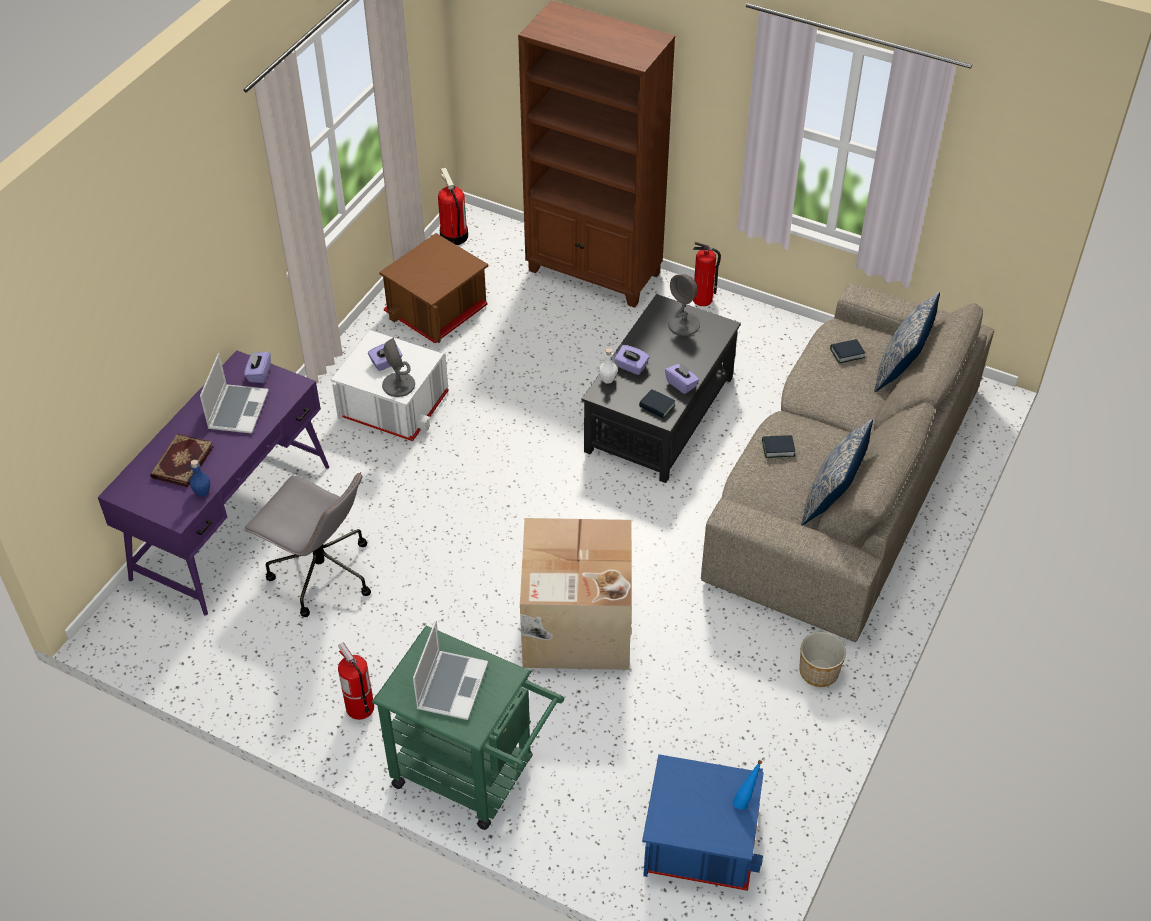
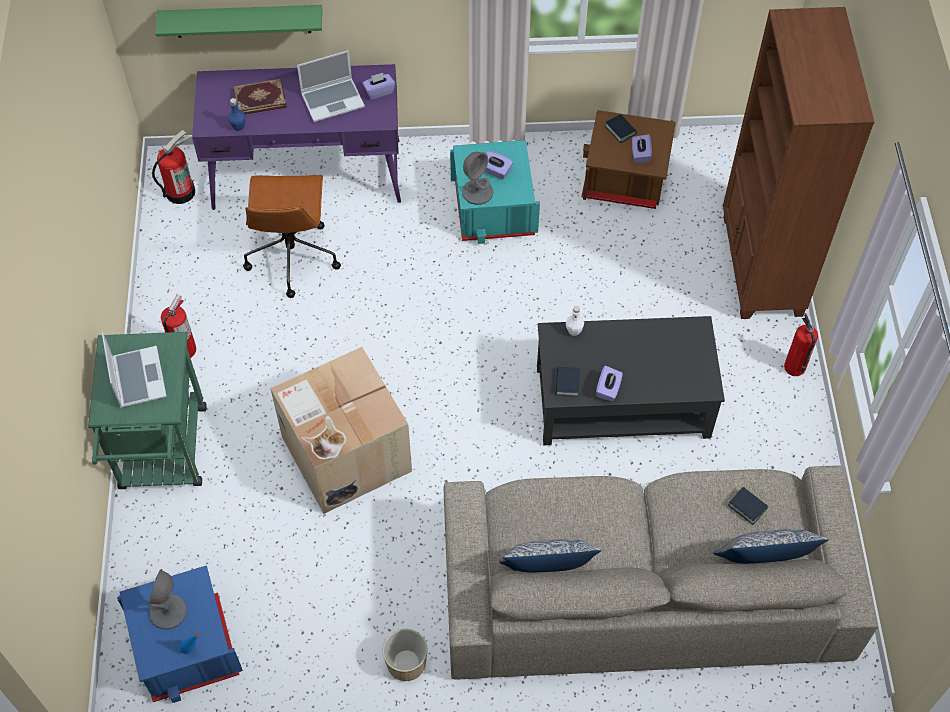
camera: 60 degrees right, 10 degrees up
grey office chair [243,472,371,617] -> brown office chair [243,175,341,298]
white storage box [331,330,449,441] -> turquoise storage box [450,140,540,244]
laptop [413,621,488,720] -> laptop turned 90 degrees counterclockwise [102,332,167,408]
fire extinguisher [438,168,468,245] -> fire extinguisher moved to [152,130,195,204]
purple tissue box [614,345,650,375] -> purple tissue box moved to [632,134,652,163]
grey table lamp [668,274,700,336] -> grey table lamp moved to [148,569,187,630]
book [762,435,795,458] -> book moved to [605,114,637,143]
none -> green shelf [155,5,322,38]

